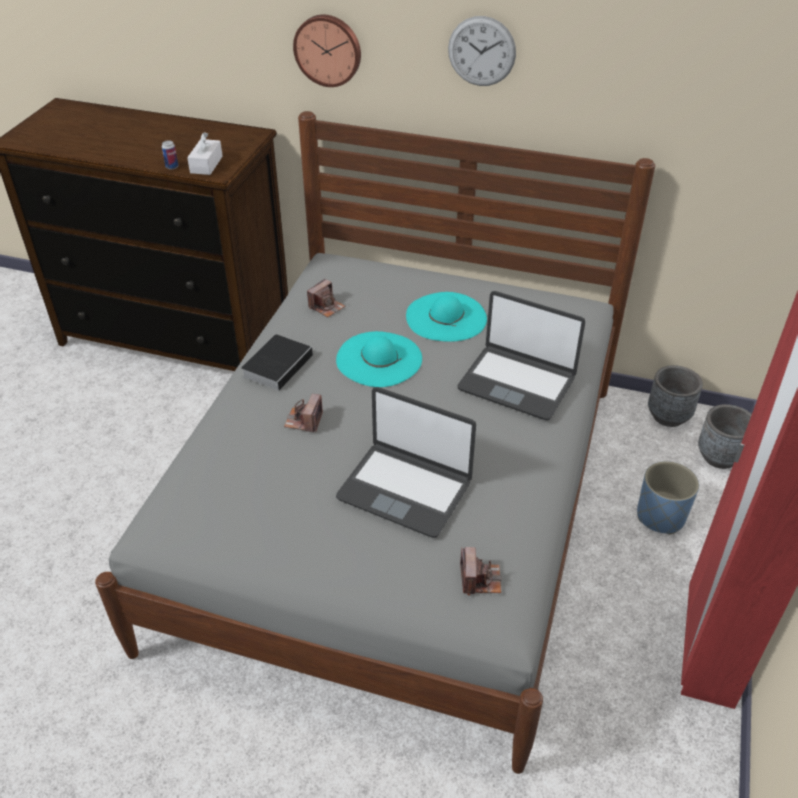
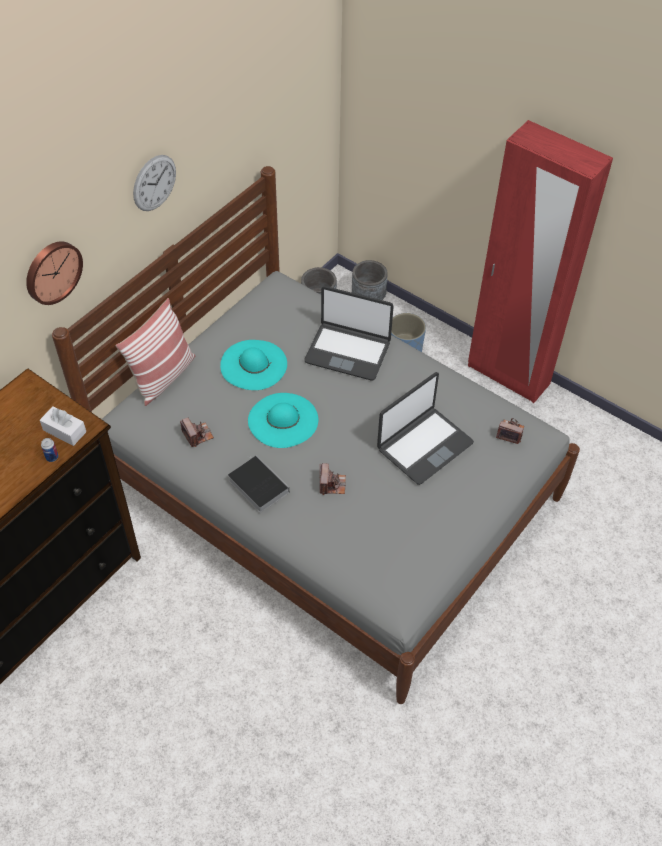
camera: 70 degrees left, 10 degrees up
camera [284,394,323,432] -> camera turned 120 degrees counterclockwise [320,463,346,495]
laptop [458,291,585,420] -> laptop turned 60 degrees clockwise [304,286,393,381]
none -> pillow [116,298,195,406]

